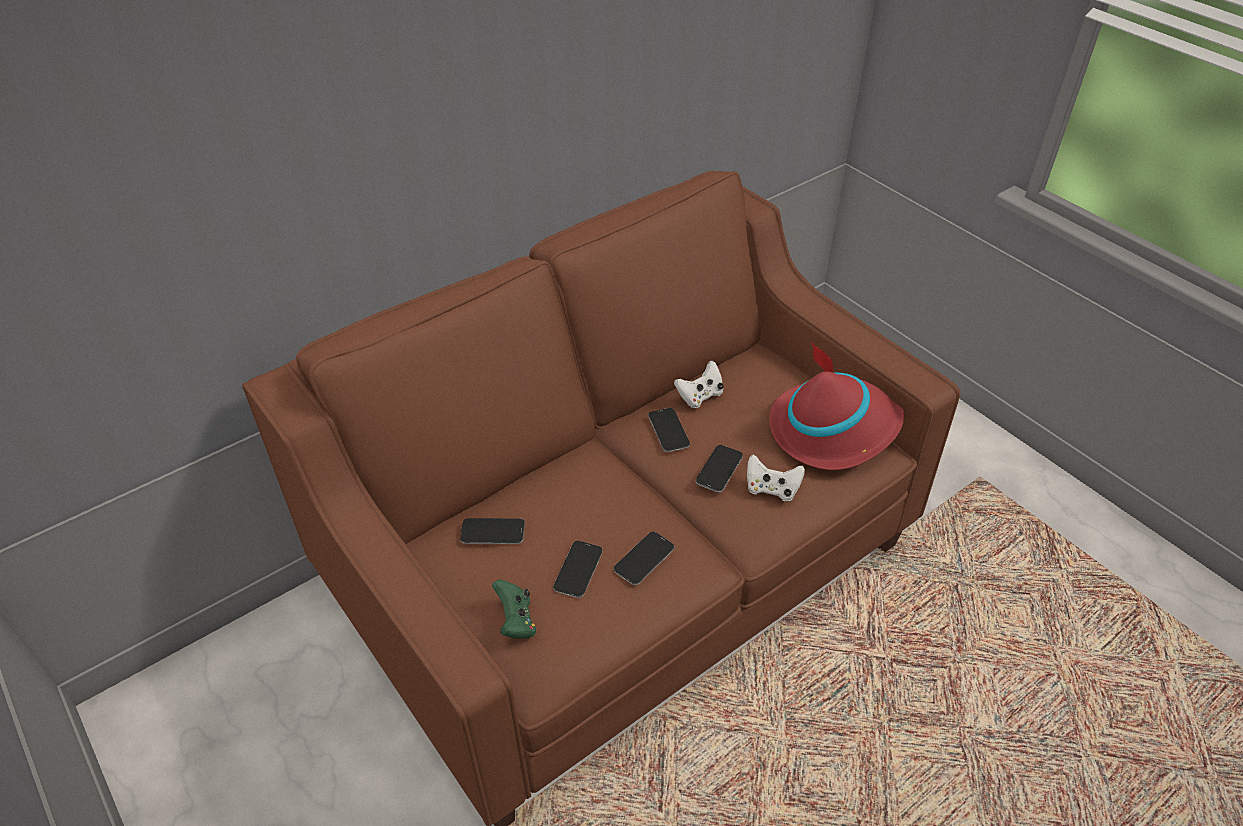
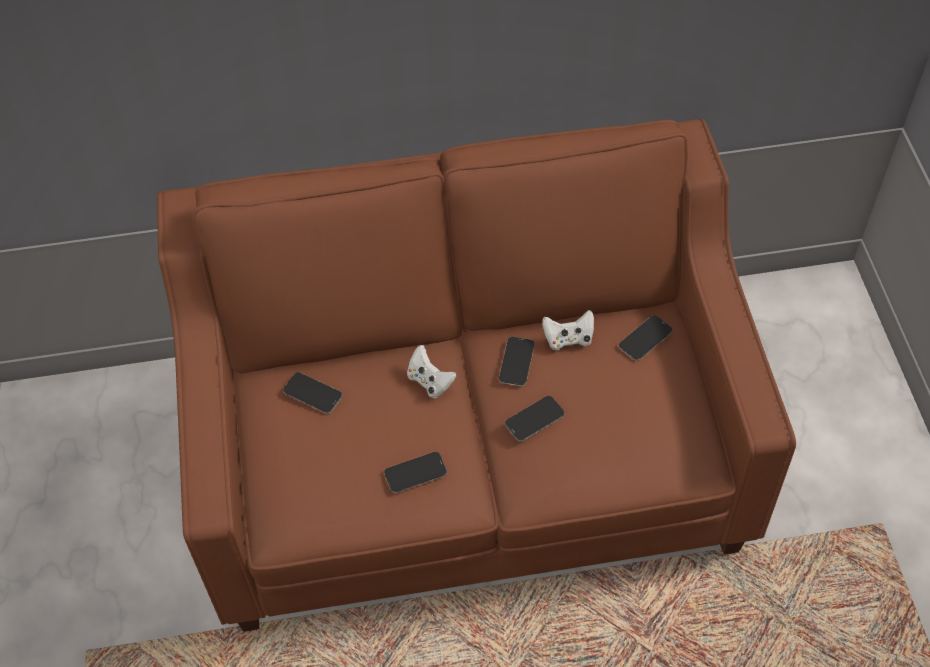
camera: 30 degrees right, 10 degrees up
green game controller [492,579,536,639] -> none
phone [553,541,603,598] -> phone moved to [619,315,673,361]
white game controller [747,455,805,501] -> white game controller moved to [407,345,456,398]
red hat [769,342,904,470] -> none

